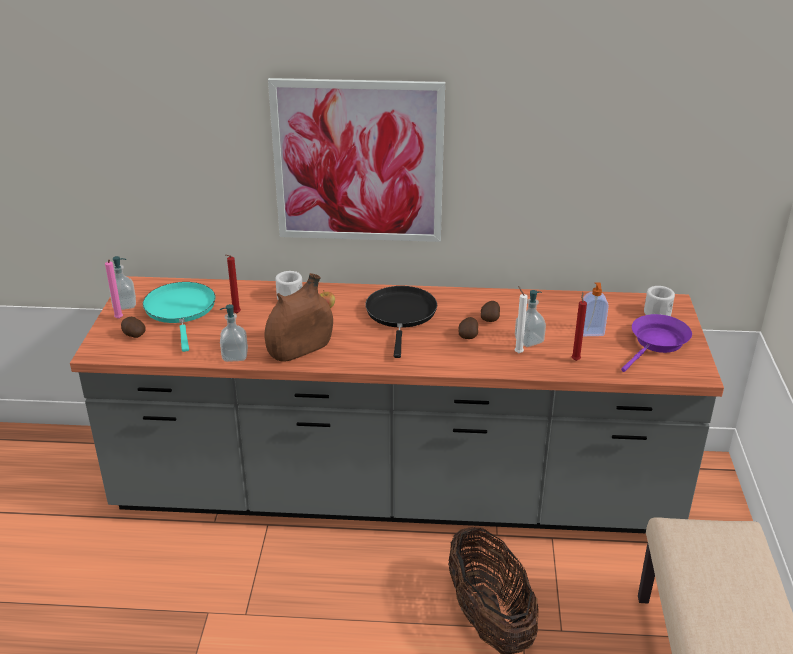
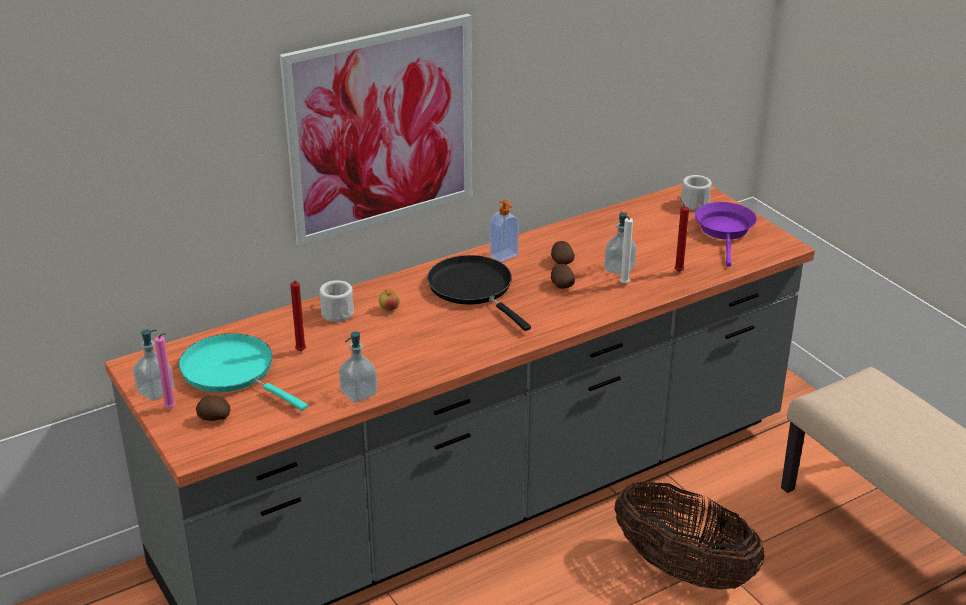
camera: 35 degrees left, 0 degrees up
brown vase [264,273,333,362] -> none
soap dispenser [583,282,609,336] -> soap dispenser moved to [489,200,519,262]

